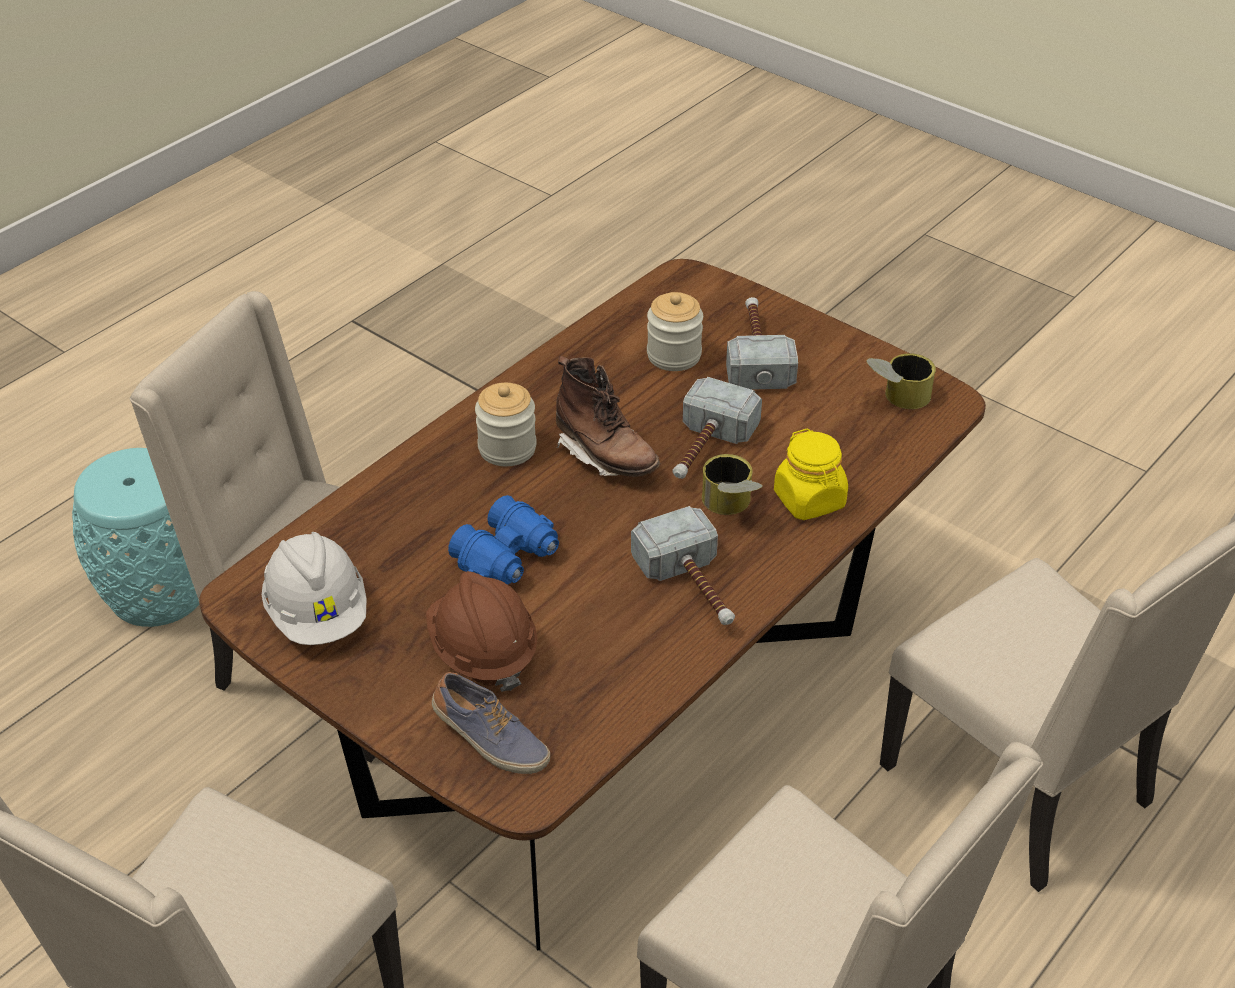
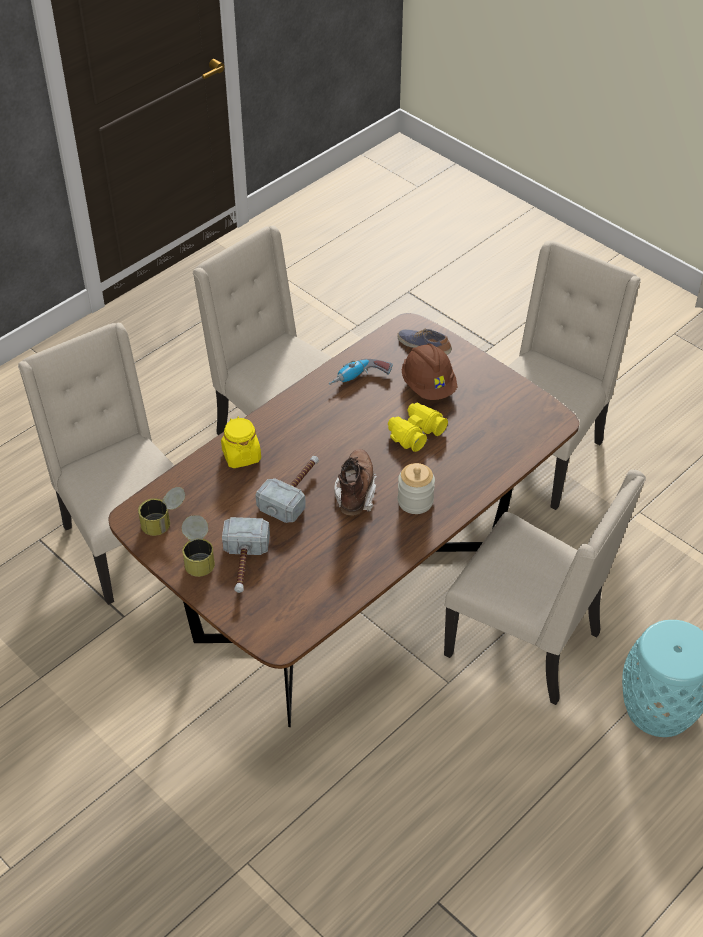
camera: 175 degrees left, 5 degrees up
white hard hat [262,532,367,645] -> none
blue binoculars [448,495,559,585] -> yellow binoculars [388,403,448,452]
brown boot [556,356,660,477] -> brown boot turned 45 degrees clockwise [334,449,377,516]
hammer [631,506,735,625] -> none
jar [647,292,703,371] -> none
can [702,454,762,515] -> can moved to [181,515,215,577]
none -> power drill [329,359,392,385]

